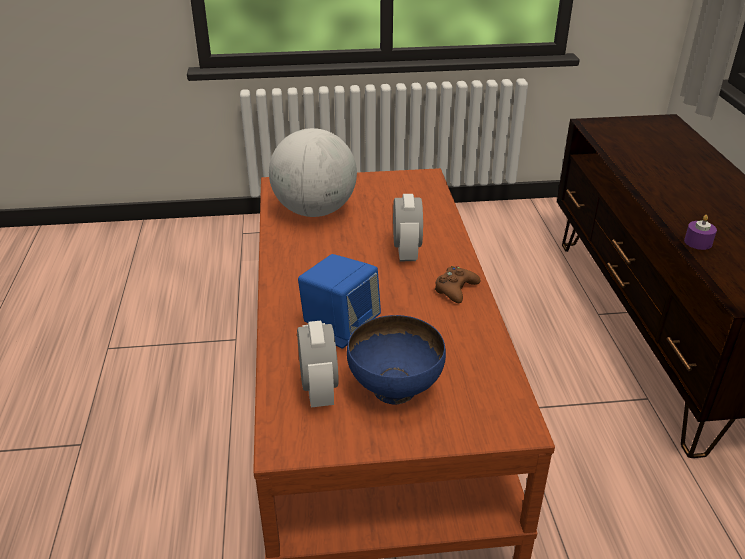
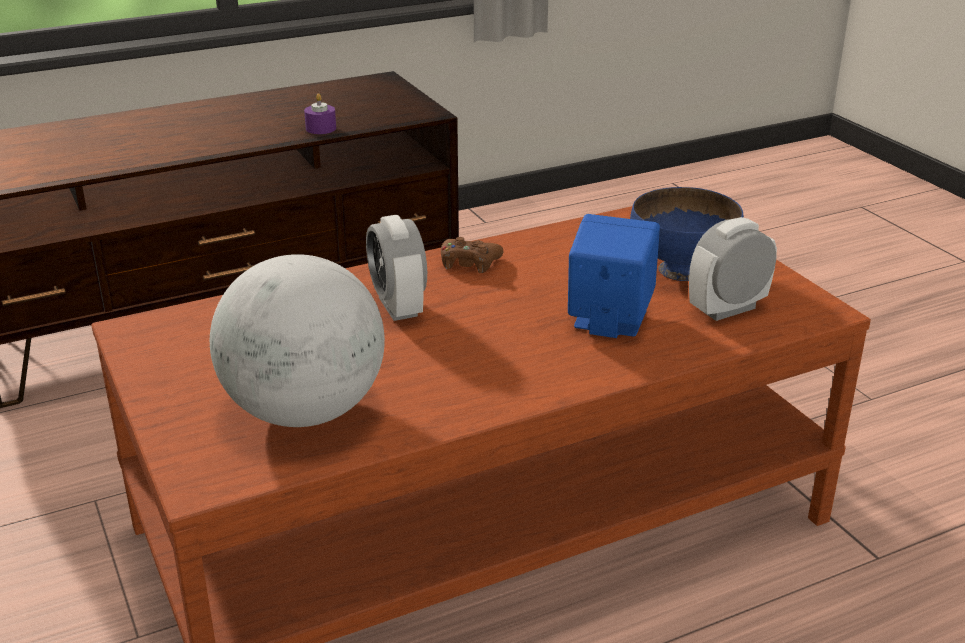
camera: 110 degrees left, 5 degrees down
alarm clock [393,194,423,261] -> alarm clock turned 90 degrees counterclockwise [366,215,427,321]

